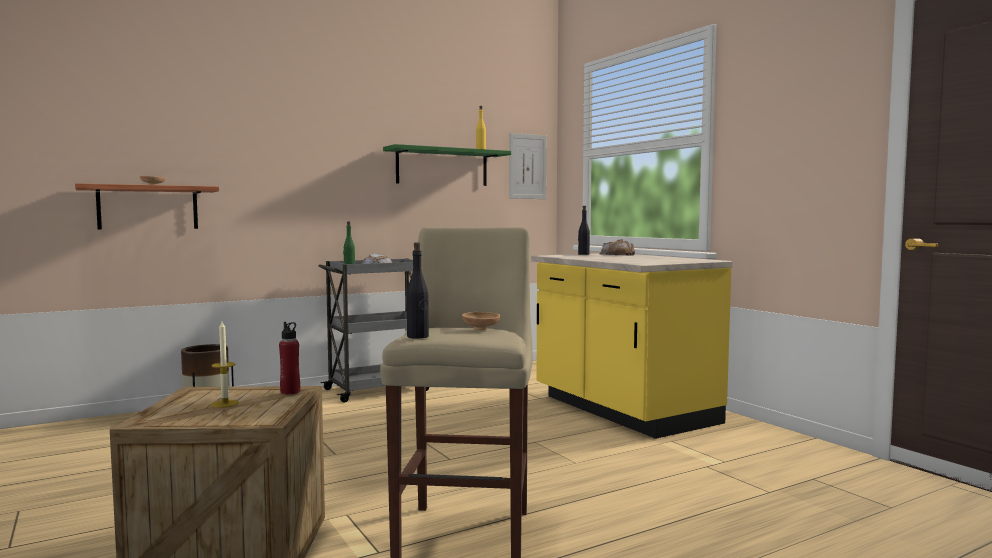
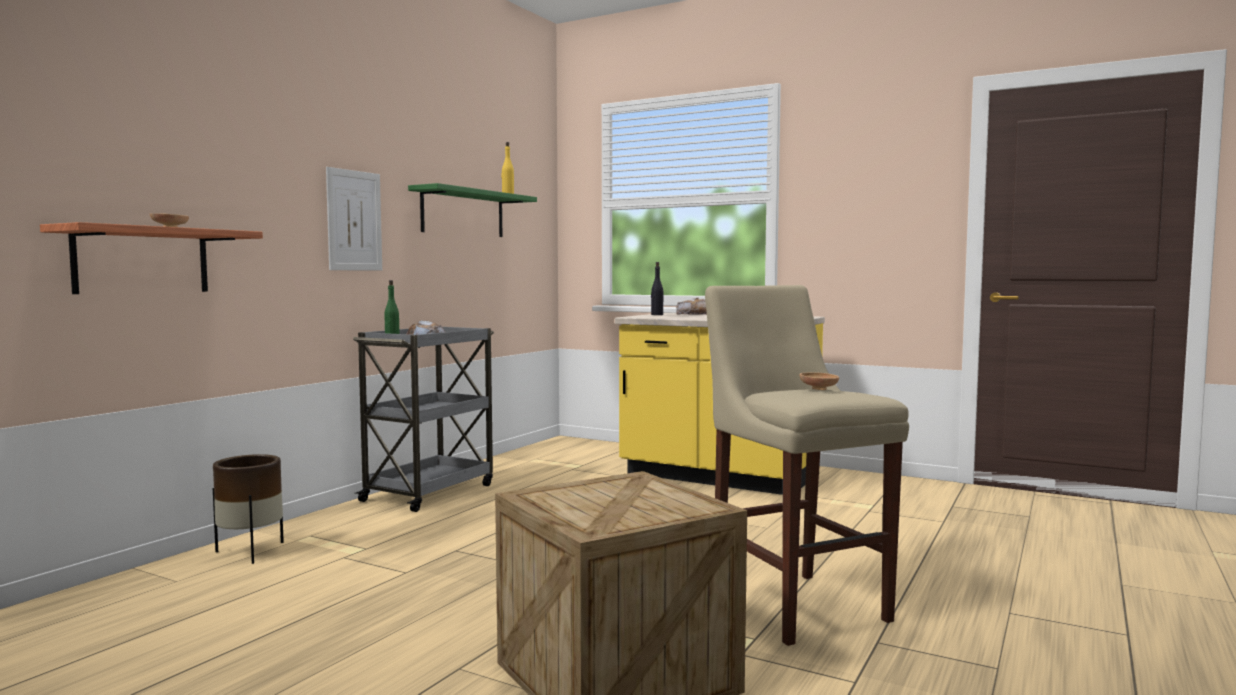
camera: 30 degrees left, 0 degrees up
candle [211,321,239,408] -> none
red bottle [279,322,300,395] -> none
black bottle [407,242,429,339] -> none
picture [509,133,547,199] -> picture moved to [326,167,382,271]

